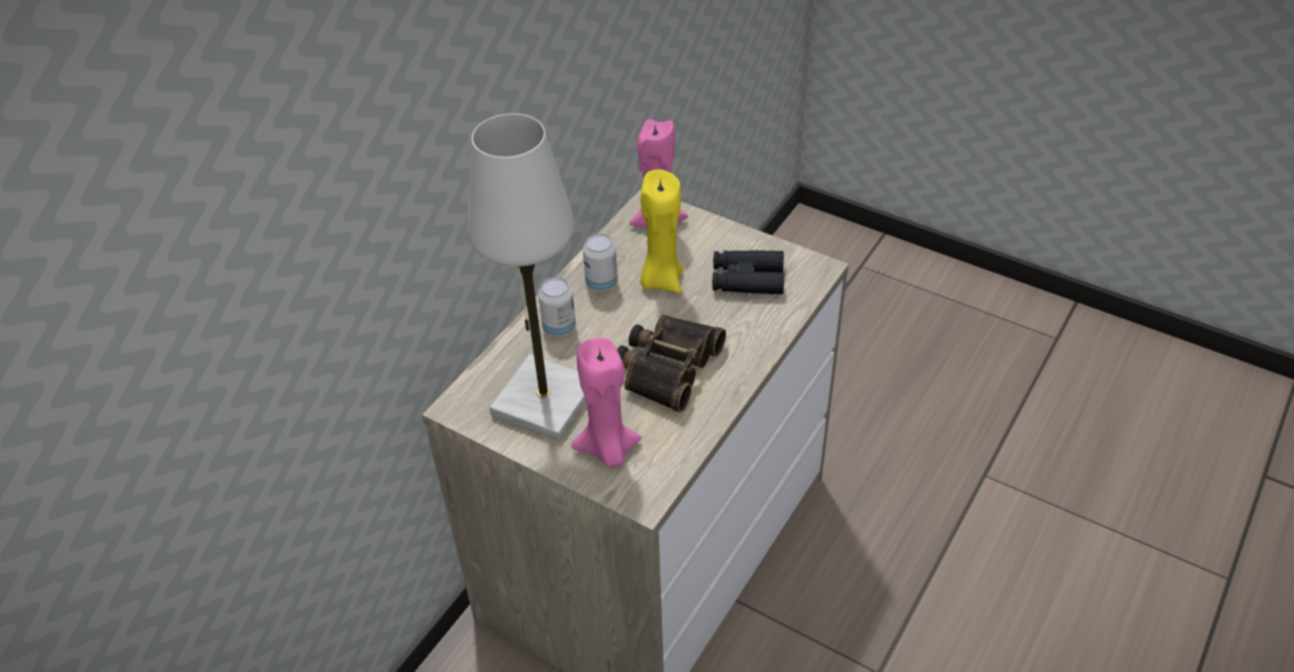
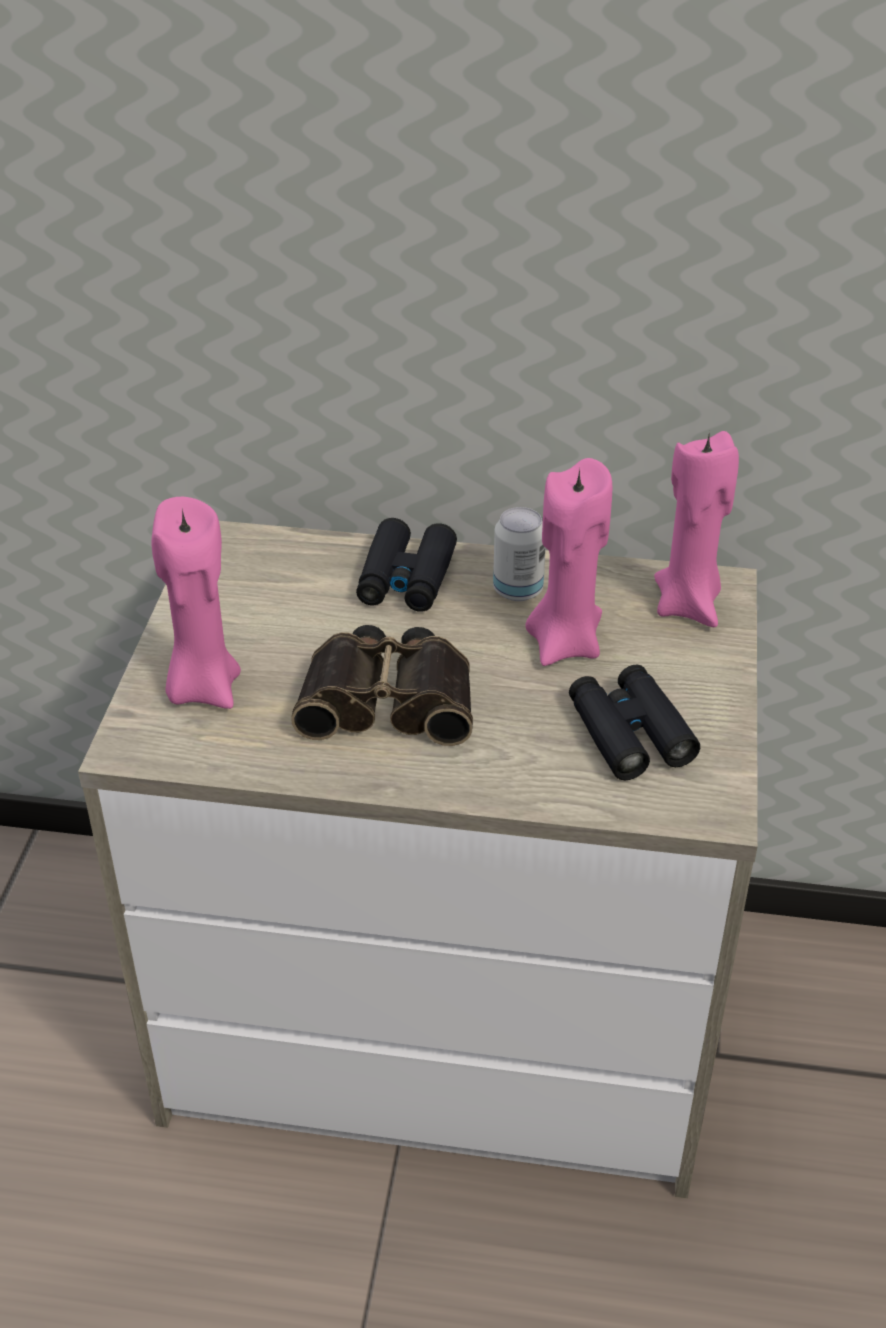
camera: 65 degrees right, 5 degrees down
white table lamp [467,114,586,441] -> none
can [538,277,576,337] -> black binoculars [356,518,457,612]
yellow candle [640,170,683,293] -> pink candle [525,458,612,666]

